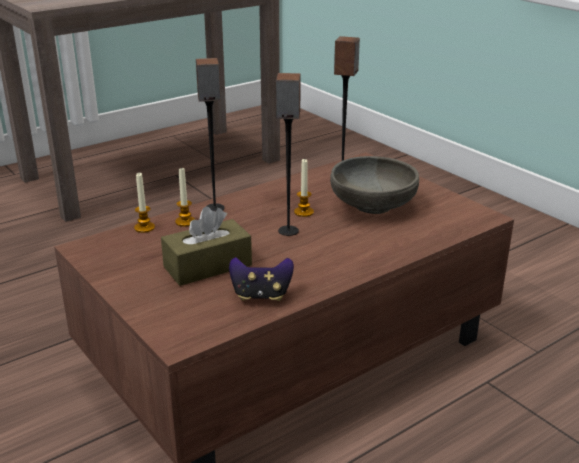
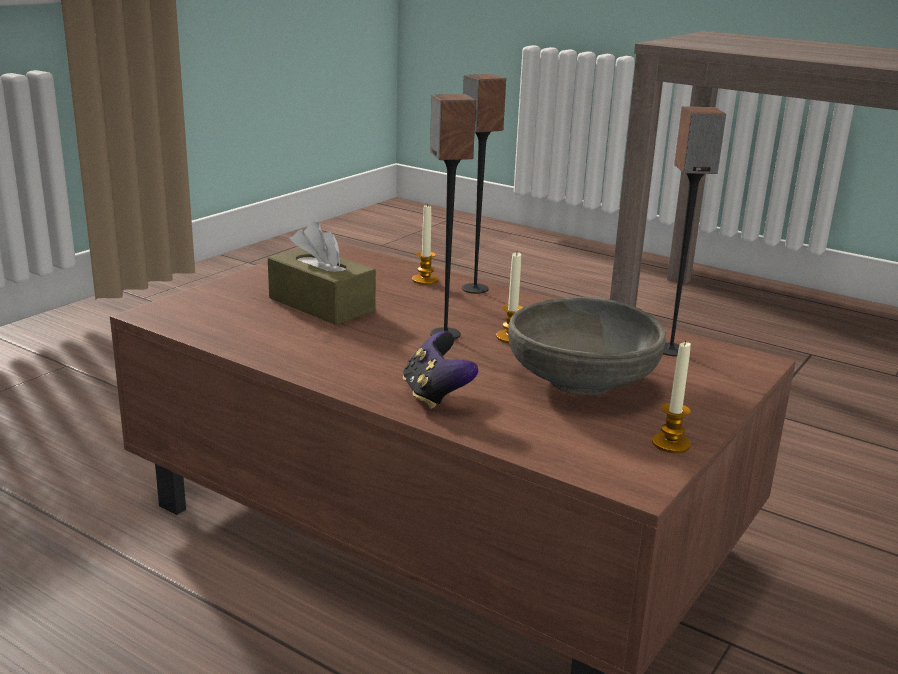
camera: 70 degrees right, 5 degrees down
candle [134,173,155,233] -> candle moved to [652,340,691,453]
game controller [229,257,294,301] -> game controller moved to [403,331,478,409]

